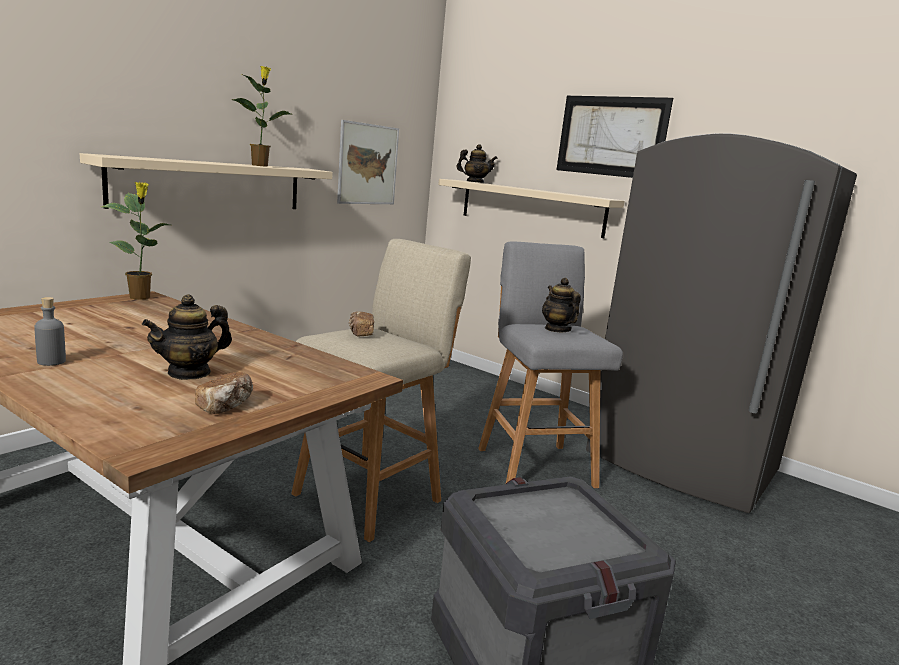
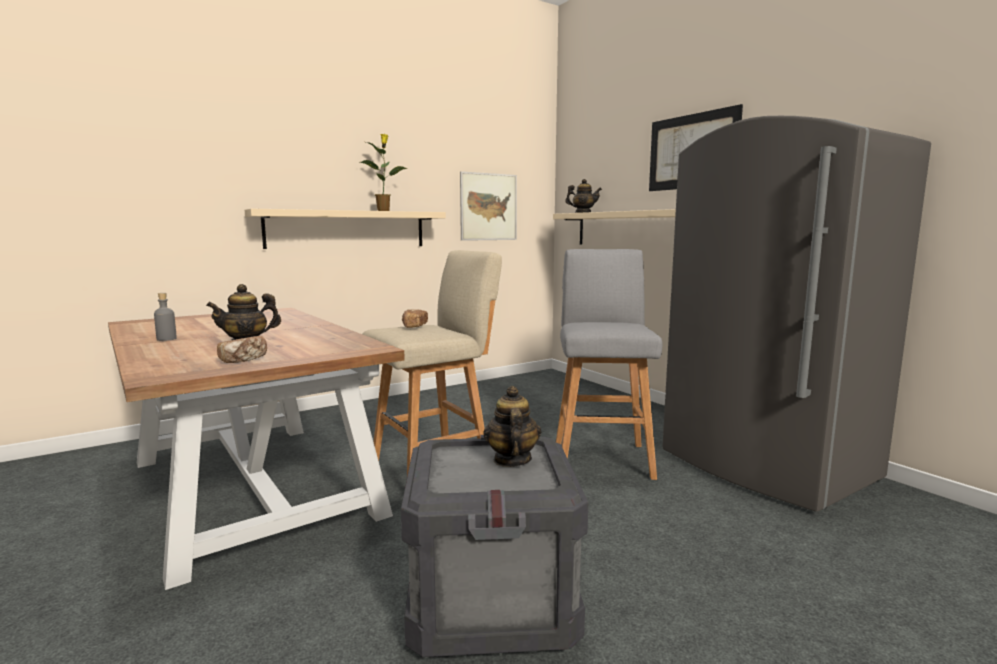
camera: 20 degrees right, 5 degrees down
potted plant [102,182,170,300] -> none
teapot [542,278,581,332] -> teapot moved to [484,386,541,467]

